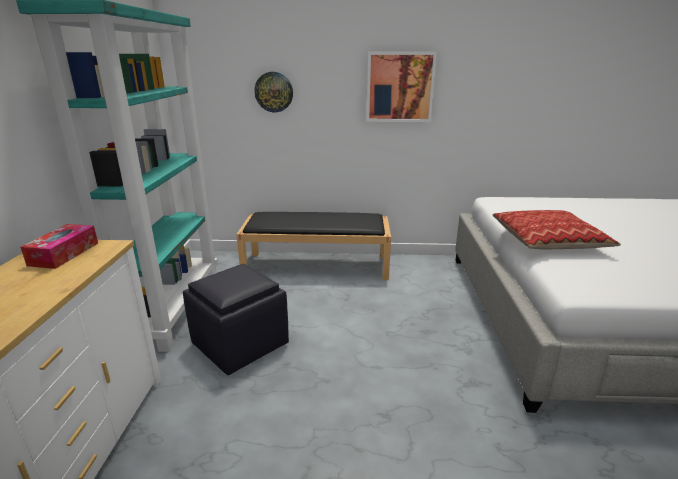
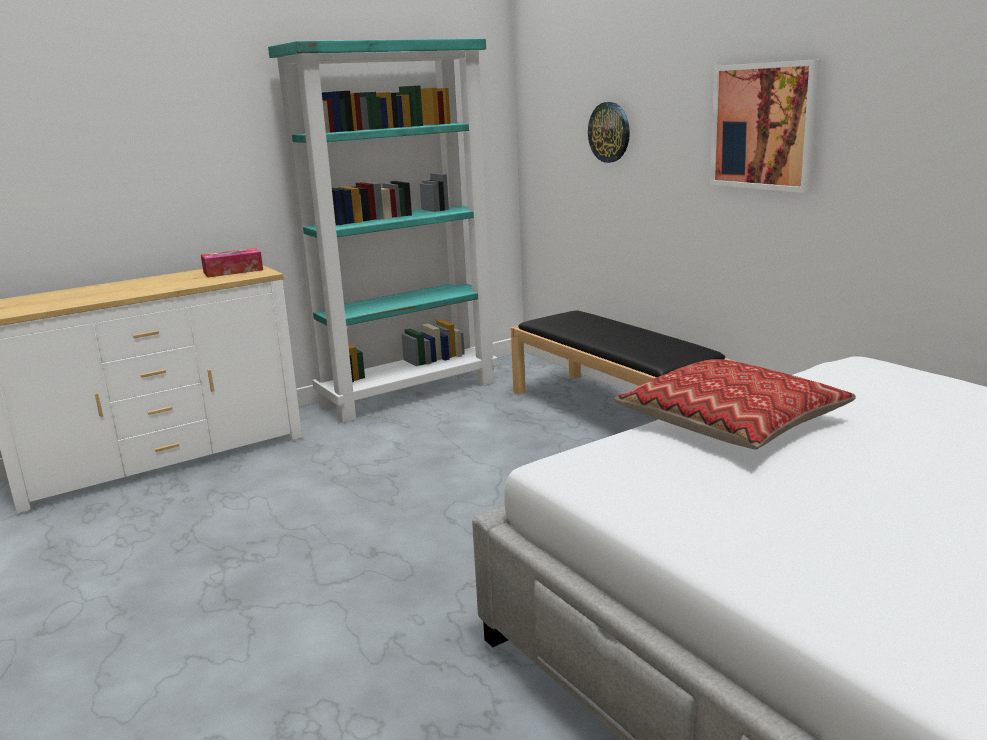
camera: 55 degrees right, 5 degrees down
black ottoman [183,264,289,375] -> none

